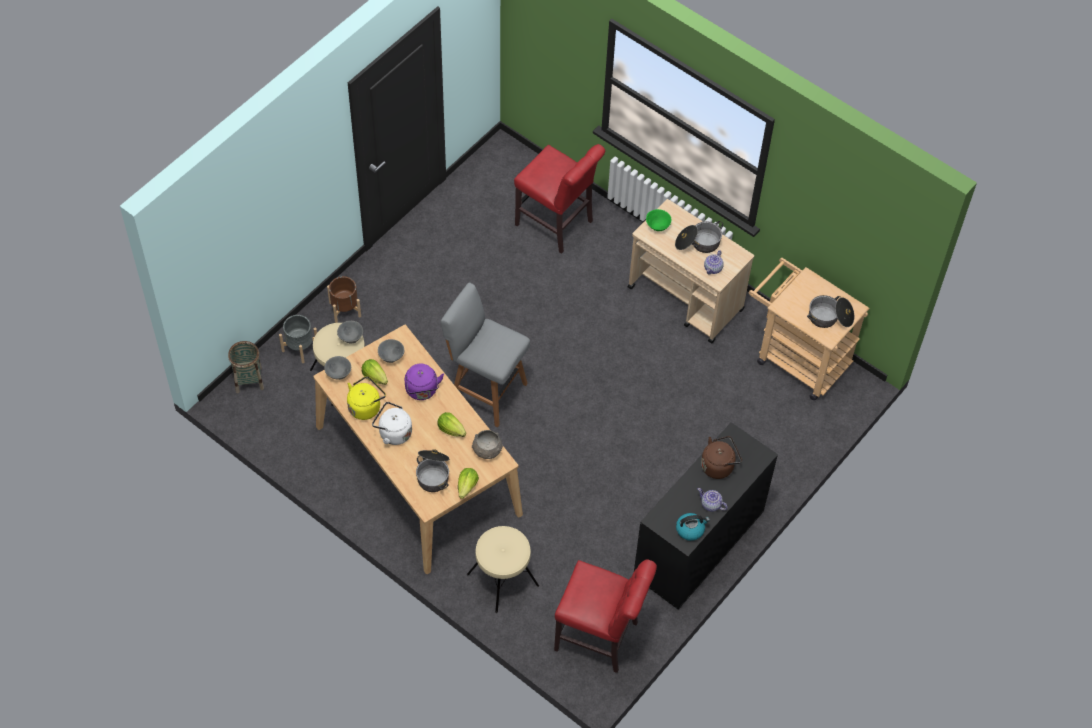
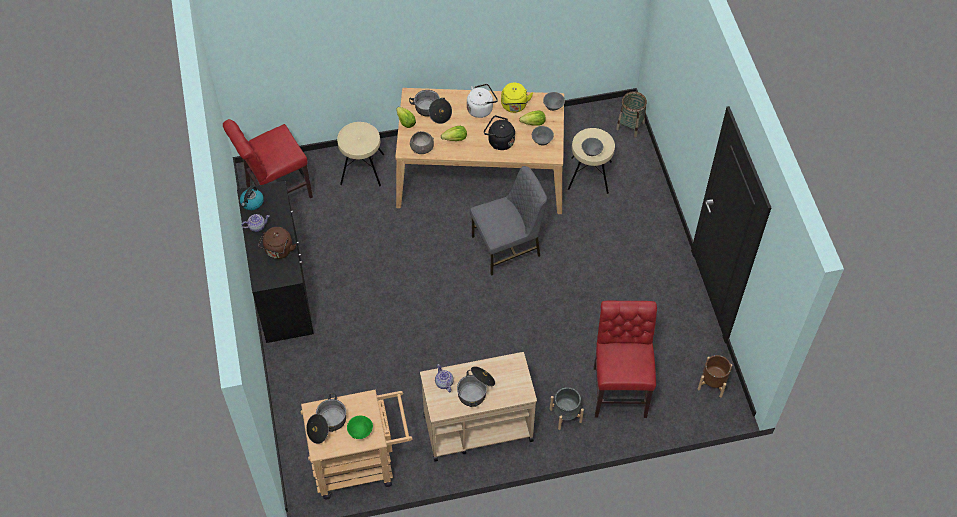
camera: 130 degrees right, 0 degrees up
grey planter [279,315,317,363] -> grey planter moved to [550,387,584,430]
brown planter [327,276,361,323] -> brown planter moved to [698,355,732,398]
purple kettle [405,364,444,400] -> black kettle [484,115,515,150]
grey stool [441,282,530,427] -> grey chair [470,166,547,276]
red chair [514,144,605,254] -> red chair turned 105 degrees clockwise [594,300,657,418]
green bowl [646,209,671,231] -> green bowl moved to [347,416,373,439]

